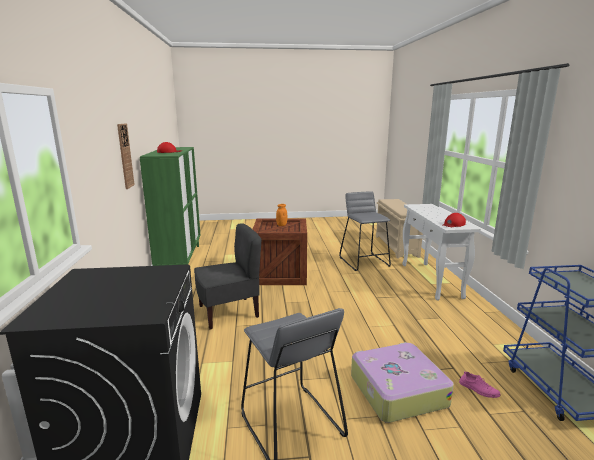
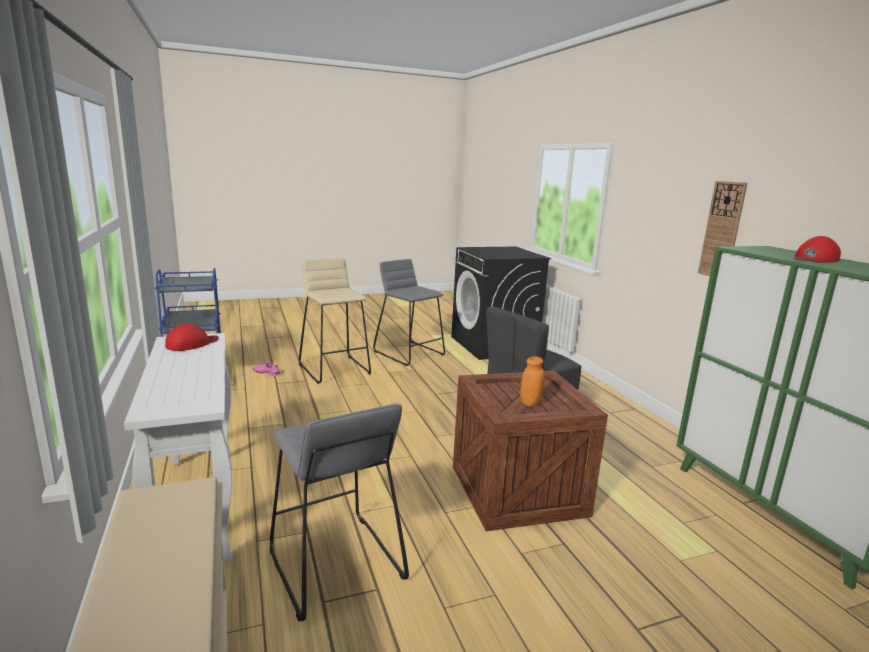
camera: 165 degrees right, 0 degrees up
suitcase [351,342,454,423] -> beige stool [299,258,371,384]

